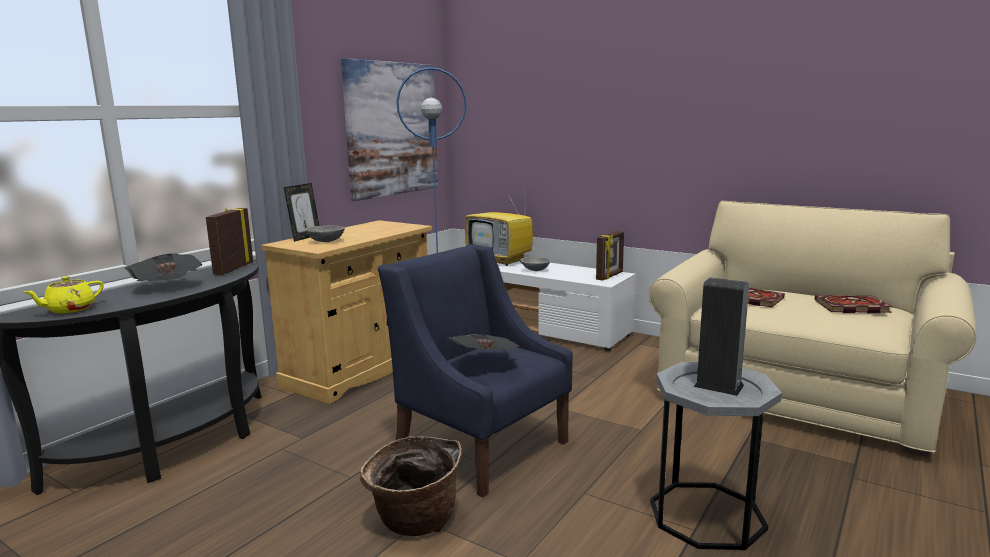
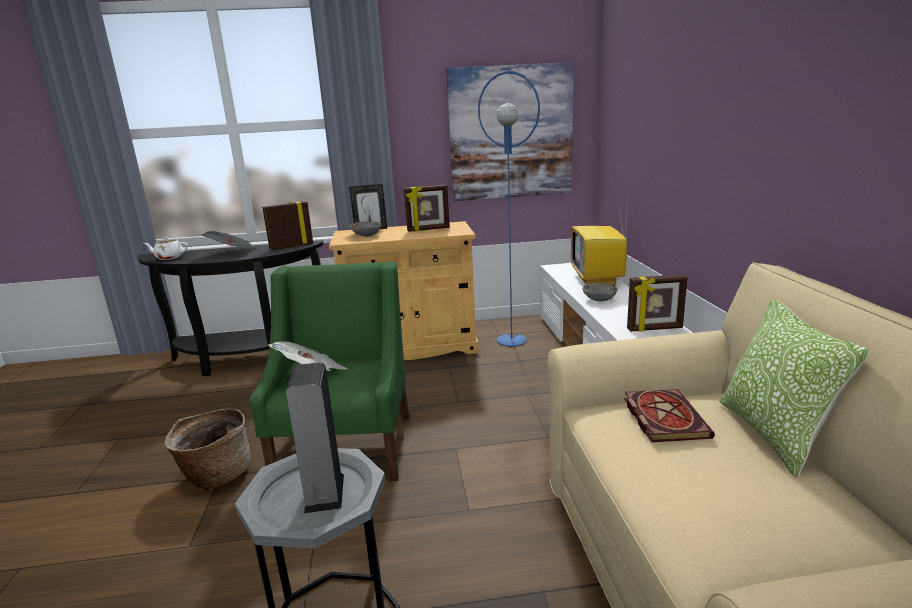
camera: 50 degrees right, 5 degrees up
yellow teapot [24,276,104,313] -> white teapot [144,237,188,260]
blue armchair [378,244,573,497] -> green armchair [250,261,409,481]
book [815,295,892,313] -> none
none -> picture frame [404,184,450,232]
none -> pillow [719,298,870,478]

